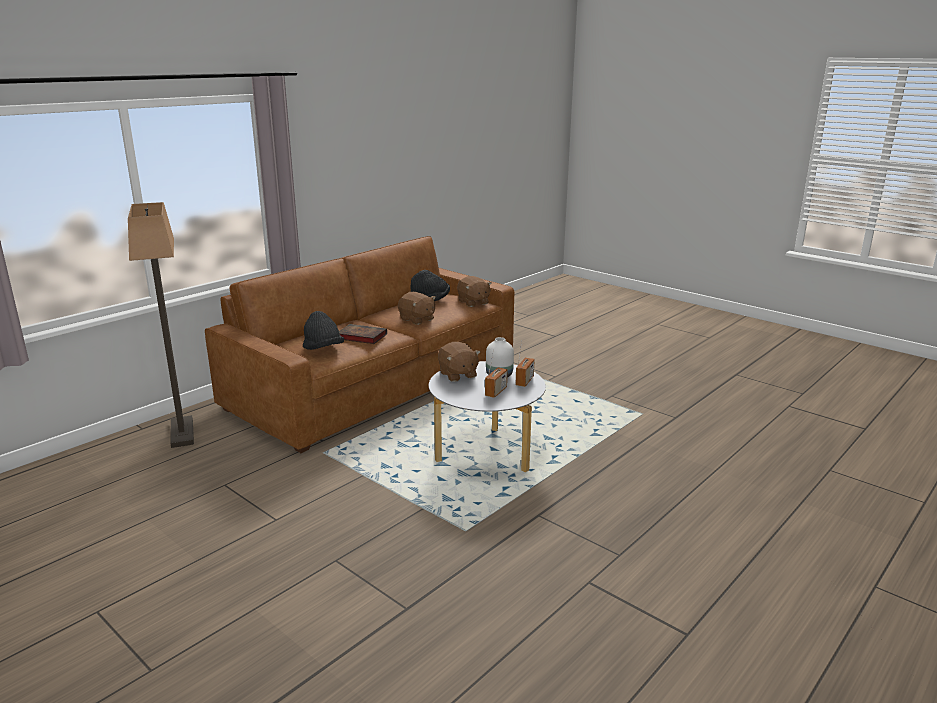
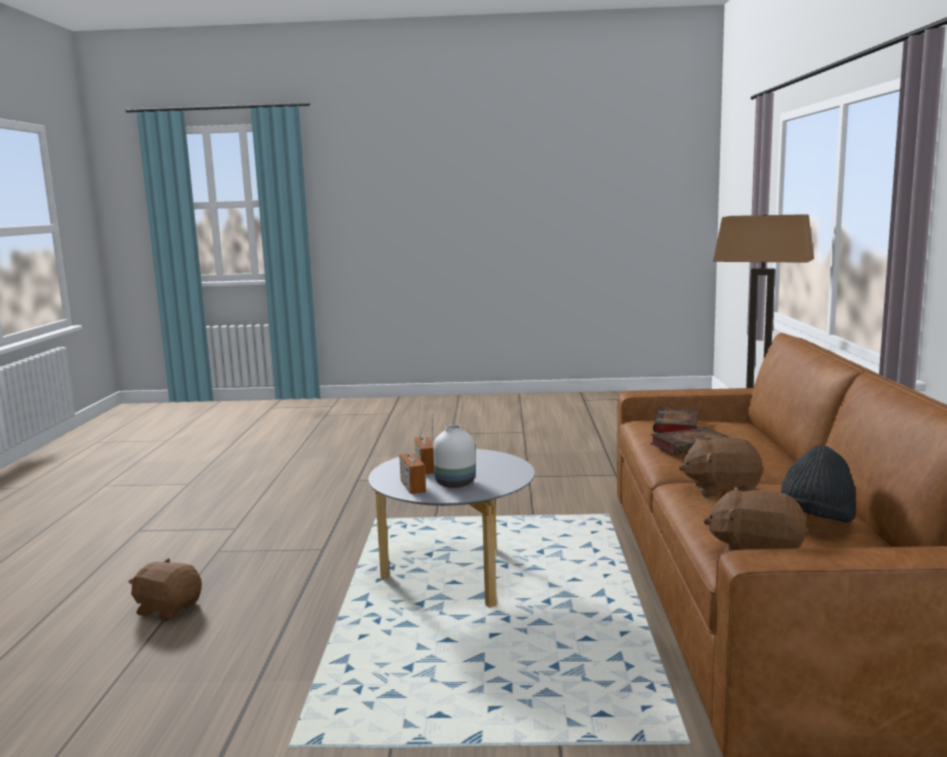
camera: 140 degrees right, 10 degrees down
black hat [303,311,344,350] -> book [653,407,699,433]
brown plush toy [438,342,480,382] -> brown plush toy moved to [128,558,202,621]

